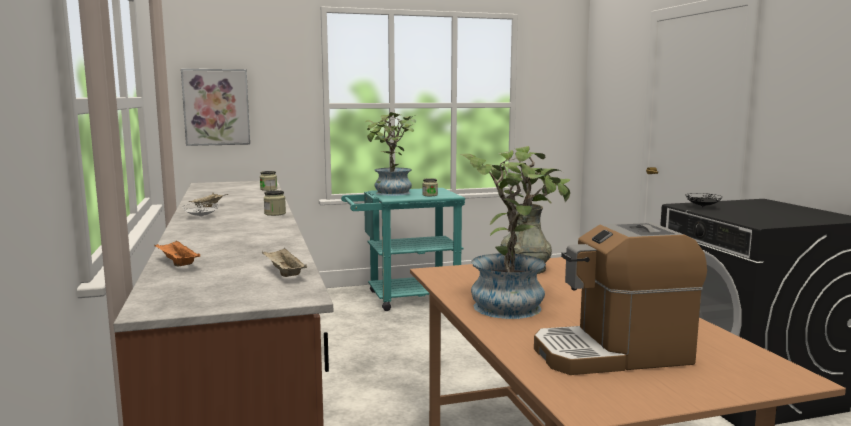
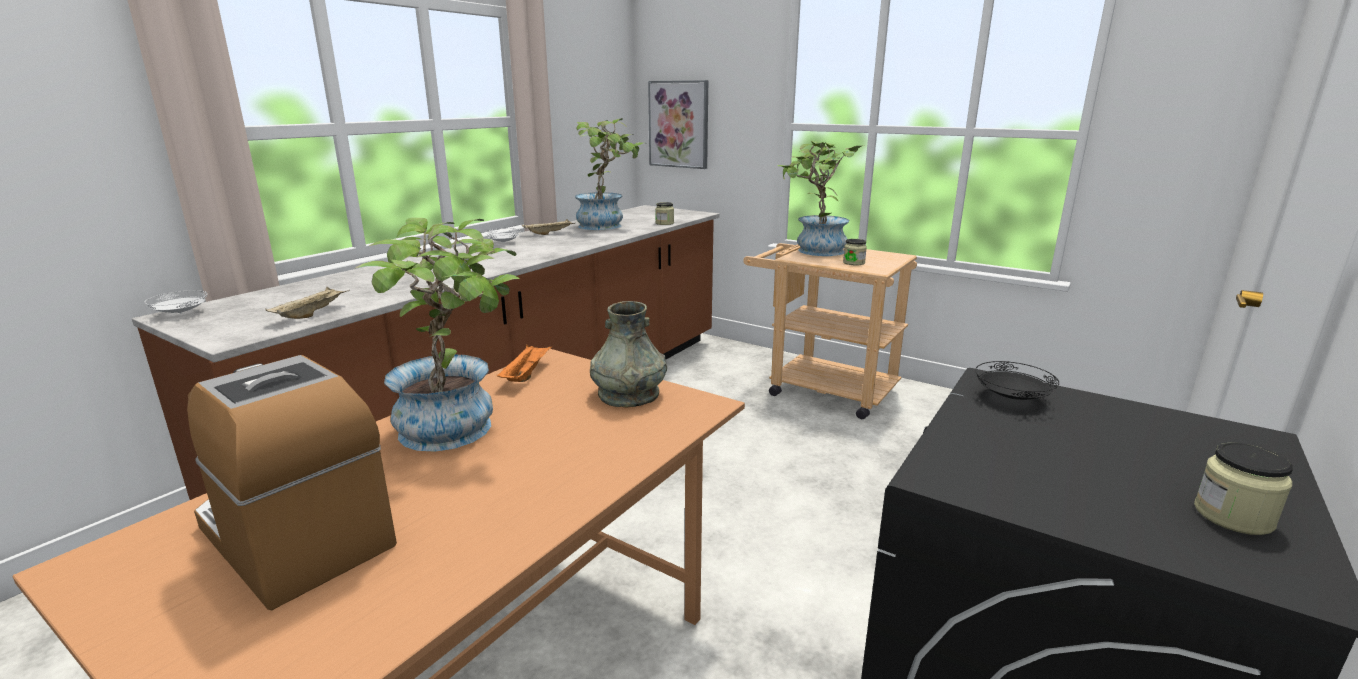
camera: 50 degrees right, 10 degrees up
orange tray [155,240,200,266] -> orange tray moved to [496,344,552,382]
jar [264,190,286,216] -> jar moved to [1194,442,1293,535]
turquoise cart [341,188,465,311] -> beige cart [743,243,917,419]
none -> white plate [145,290,208,314]
none -> potted plant [575,118,643,230]

